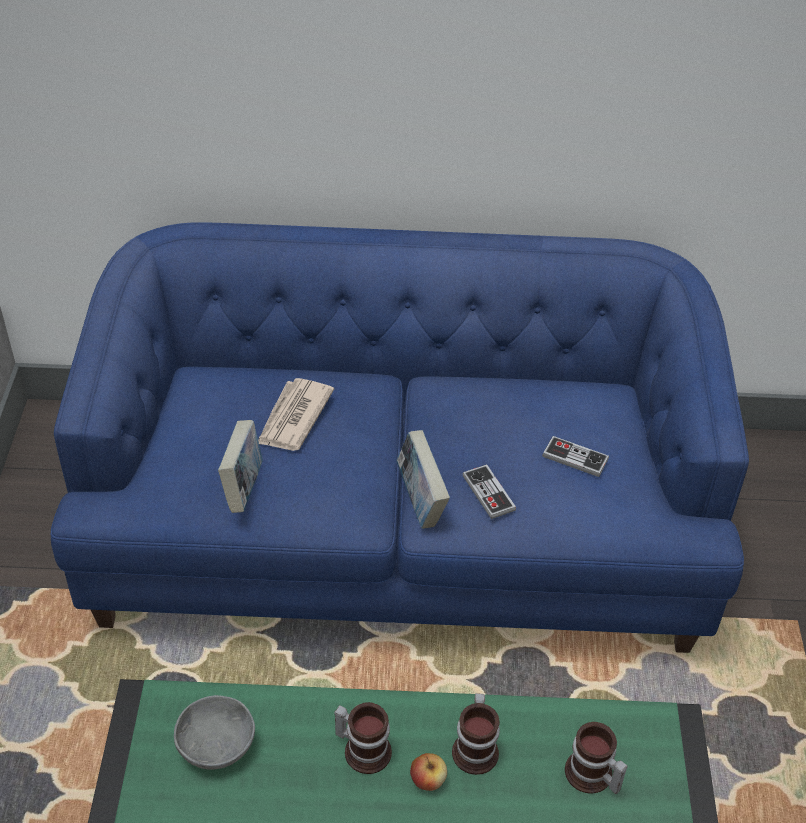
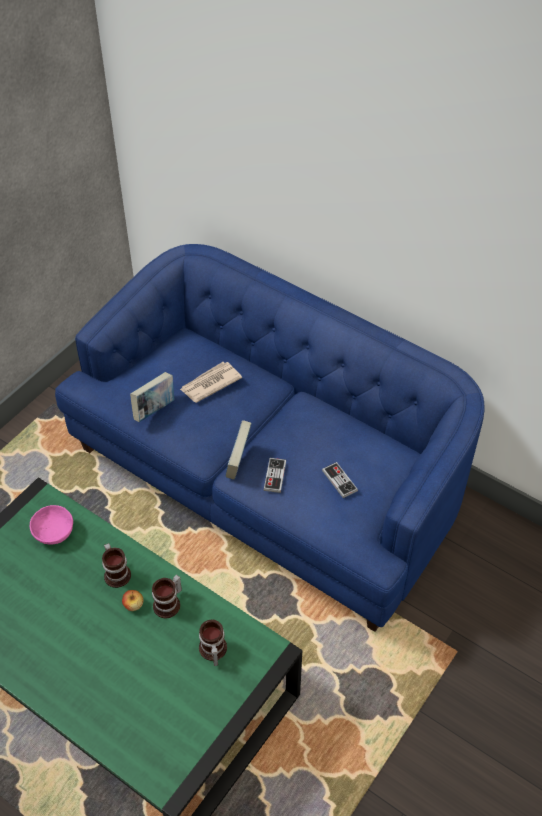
camera: 35 degrees right, 5 degrees up
grey bowl [174,695,255,770] -> pink bowl [30,505,73,545]

